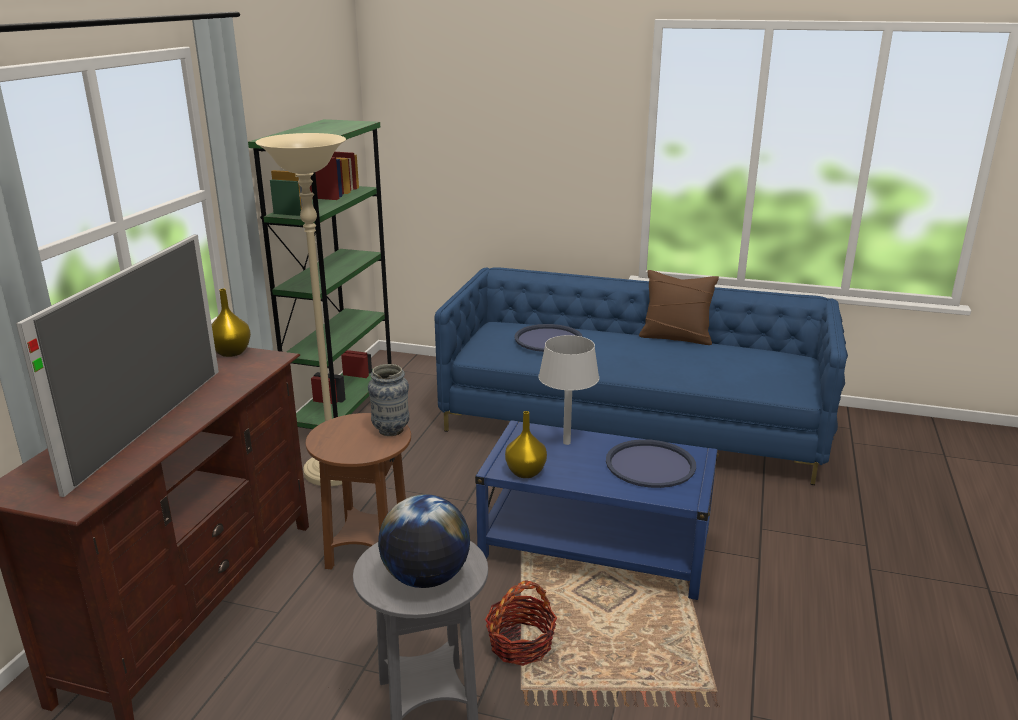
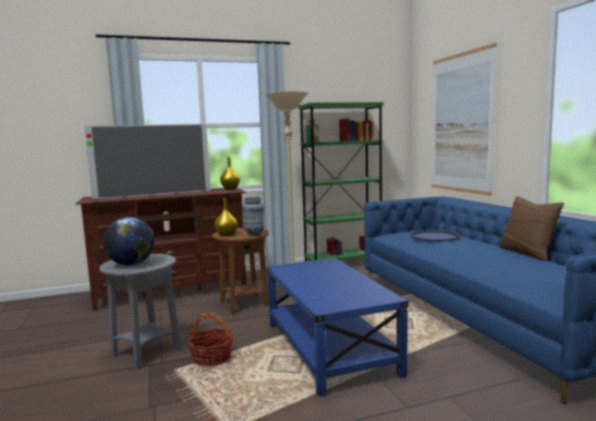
camera: 55 degrees right, 15 degrees down
yellow vase [505,411,547,478] -> yellow vase moved to [215,198,238,236]
grey table lamp [538,335,599,445] -> none
blue tray [606,439,696,488] -> none
none -> picture [431,43,497,195]

